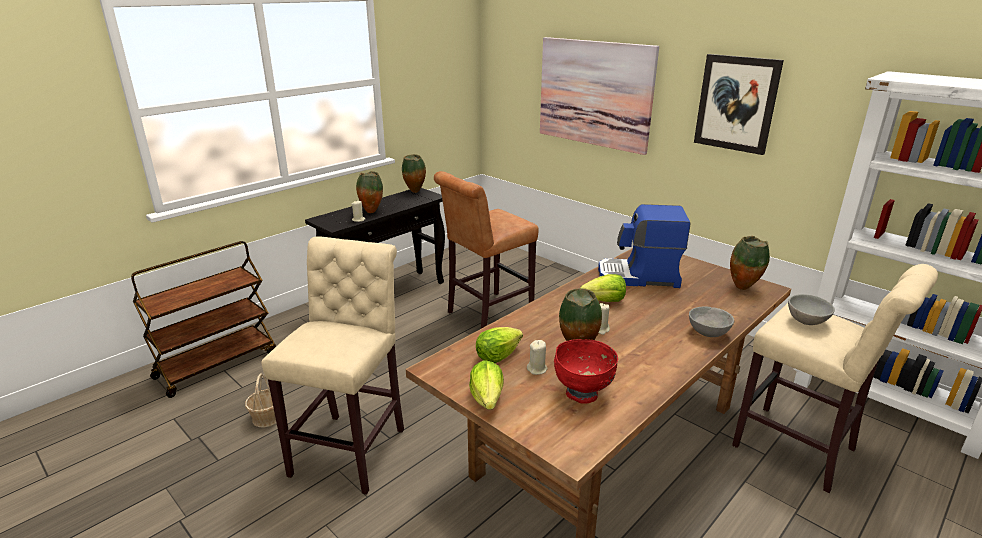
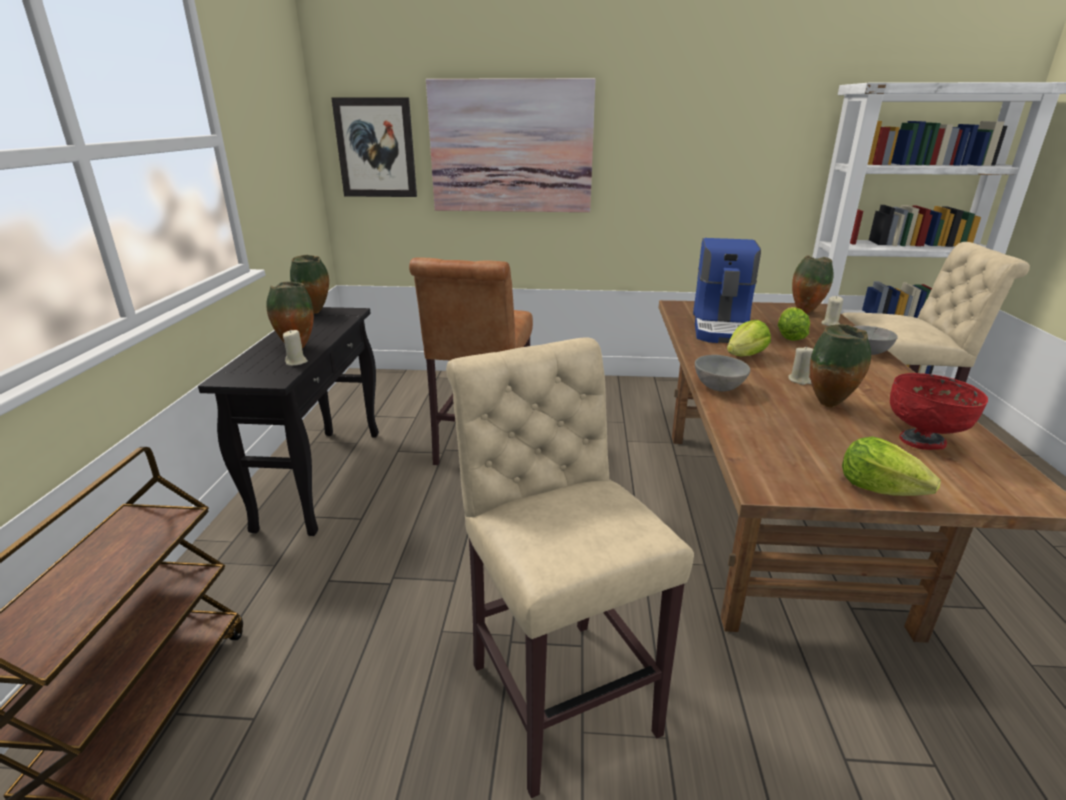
camera: 40 degrees left, 0 degrees up
basket [245,373,276,427] -> none
lettuce [476,327,523,363] -> lettuce moved to [778,307,810,341]
beige candle [527,340,548,375] -> beige candle moved to [821,296,843,326]
coffee machine [598,204,690,288] -> coffee machine turned 45 degrees counterclockwise [693,238,761,343]
picture [694,54,784,155] -> picture moved to [331,97,417,197]
grey bowl [788,294,835,325] -> grey bowl moved to [695,355,750,392]

